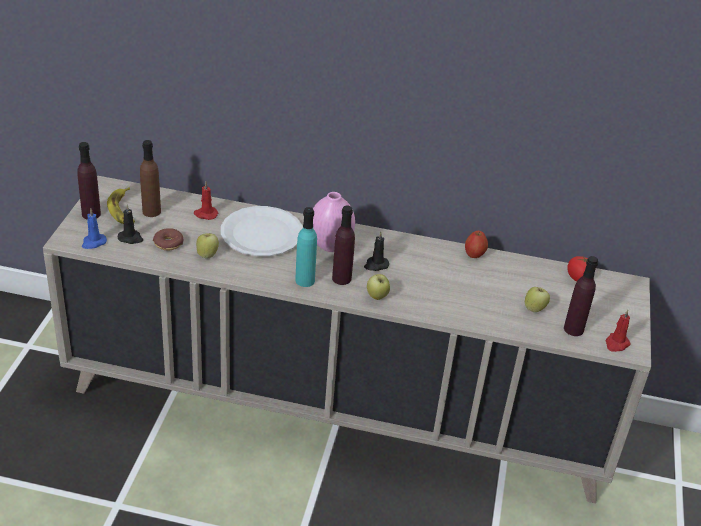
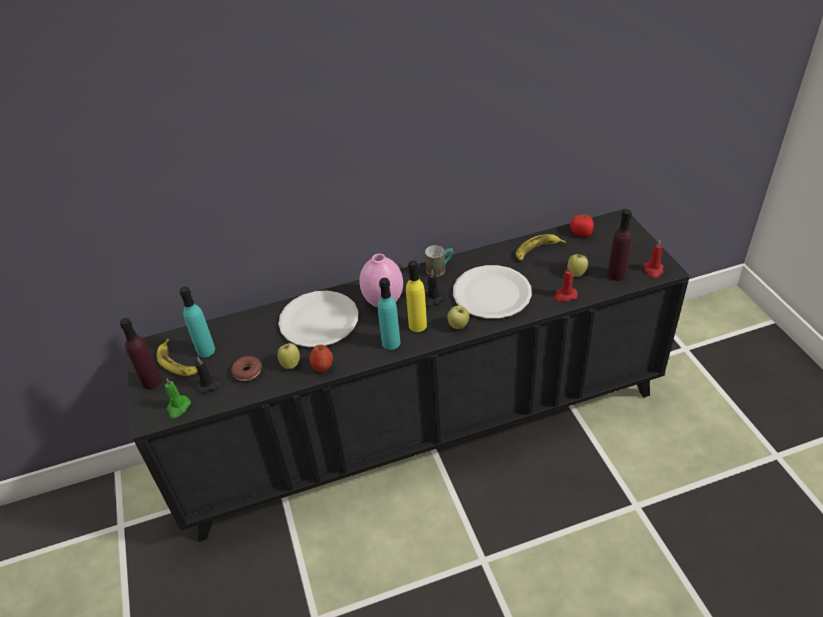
camera: 25 degrees left, 5 degrees up
beige cabinet [43,176,651,504] -> black cabinet [125,209,690,542]
blue candle [82,209,107,249] -> green candle [165,378,191,418]
brown bottle [140,140,161,217] -> turquoise bottle [179,287,215,357]
red candle [194,182,218,220] -> red candle moved to [554,265,578,302]
purple bottle [332,206,355,285] -> yellow bottle [406,260,427,332]
apple [465,231,488,258] -> apple moved to [309,345,333,372]
none -> mug [425,245,453,277]
none -> white plate [453,265,532,319]
none -> banana [516,234,566,261]

